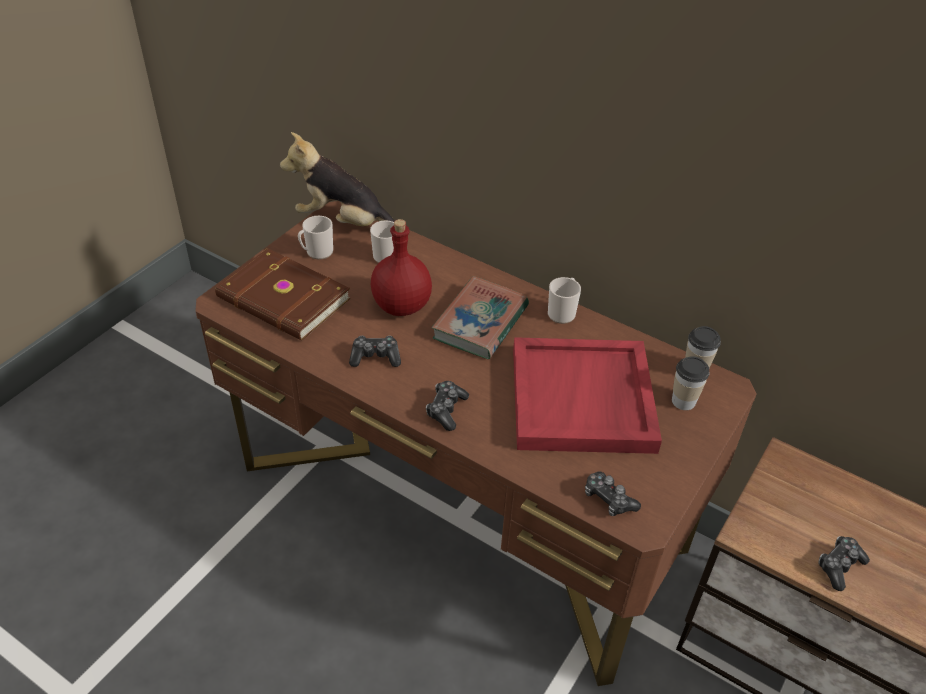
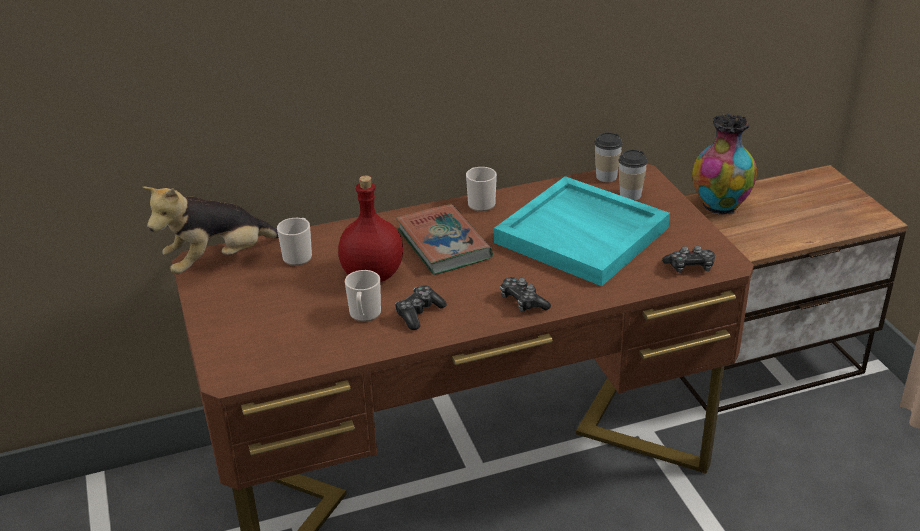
camera: 50 degrees left, 10 degrees down
brown book [215,248,351,341] -> none
mug [298,216,333,260] -> mug moved to [345,270,381,322]
red tray [513,337,662,454] -> turquoise tray [494,176,670,286]
game controller [819,536,870,591] -> none
none -> vase [692,114,757,215]

